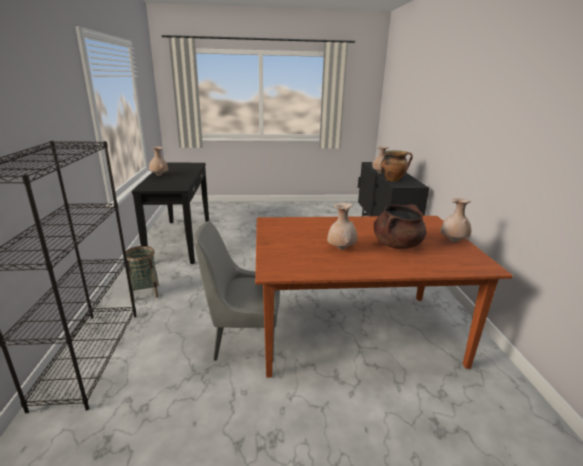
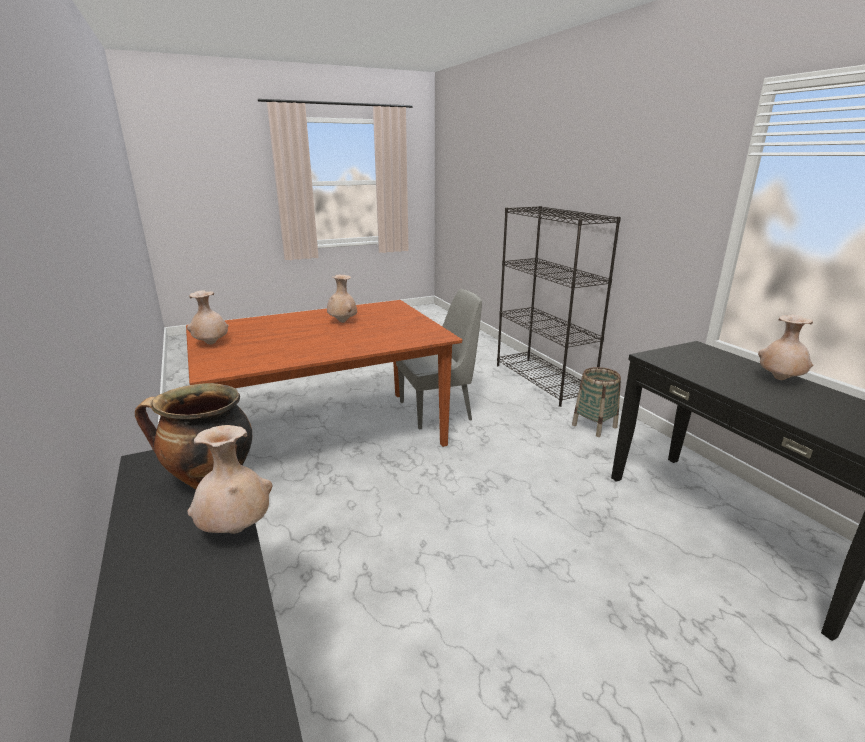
camera: 160 degrees right, 0 degrees up
brown cooking pot [374,204,426,249] -> none

